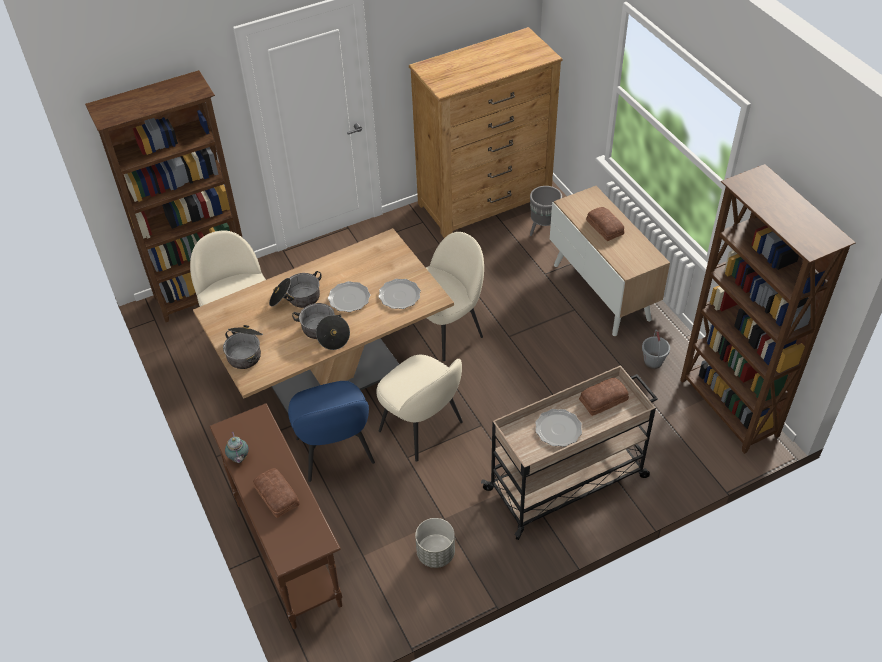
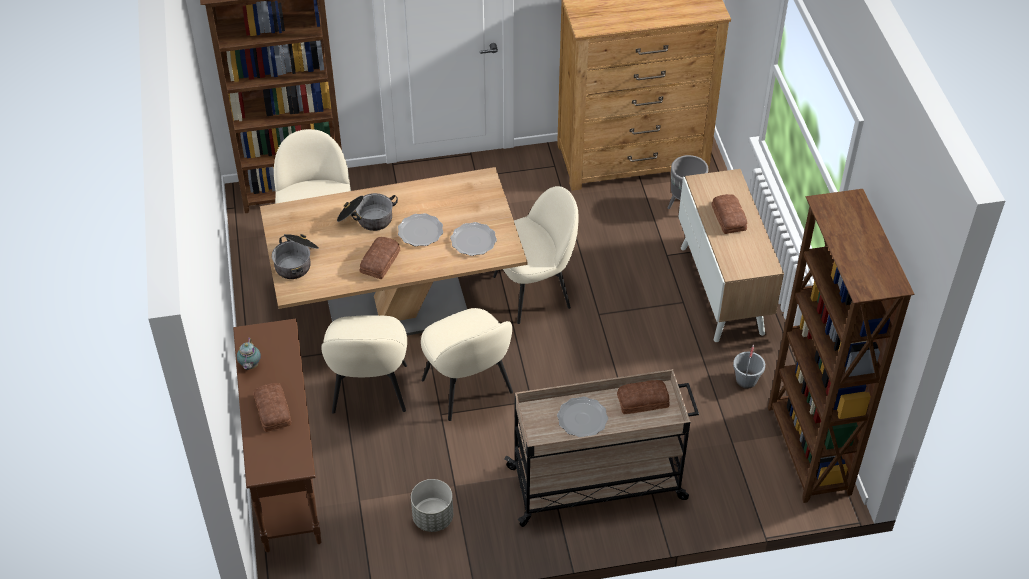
camera: 15 degrees right, 0 degrees up
blue chair [288,381,375,482] -> beige chair [321,315,407,414]
cooking pot [292,303,350,350] -> bread [360,237,400,279]

